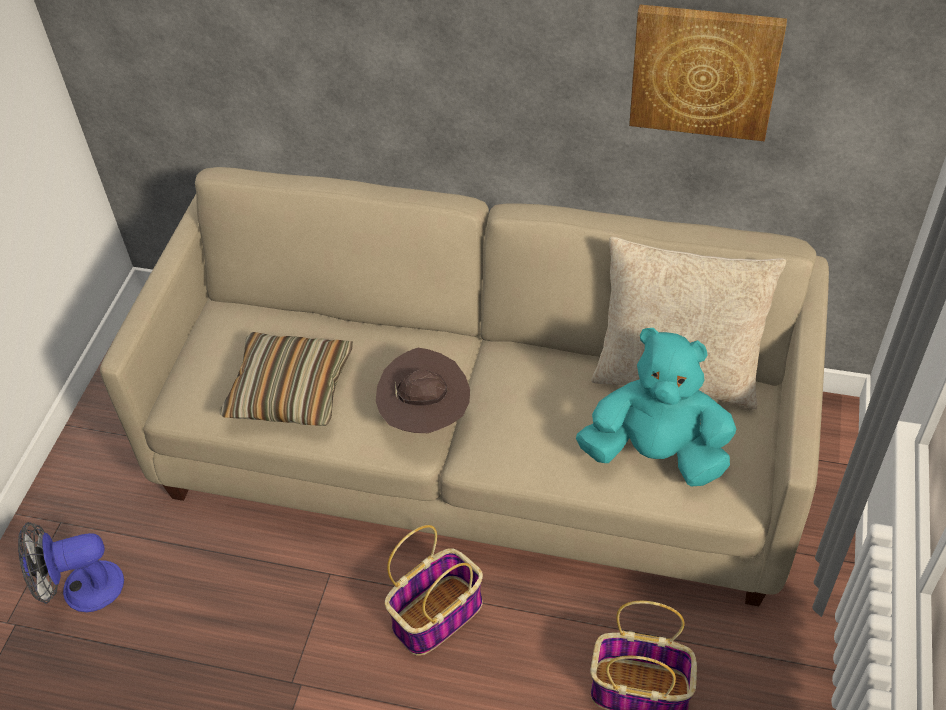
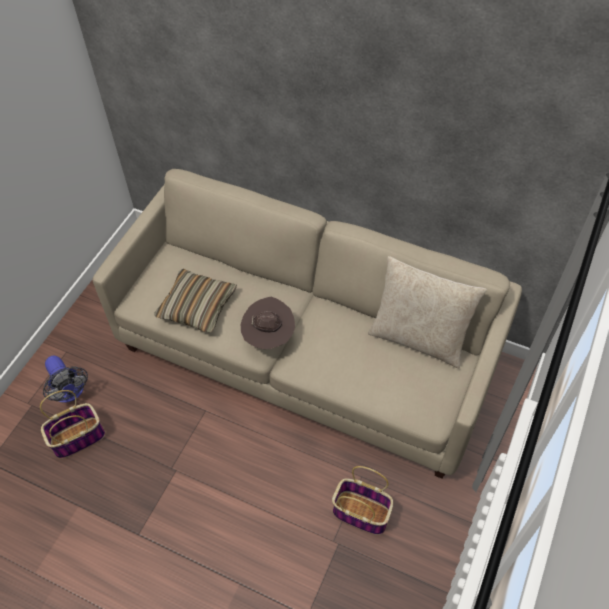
camera: 10 degrees right, 5 degrees up
fan [18,522,124,612] -> fan turned 120 degrees counterclockwise [43,356,88,403]
basket [385,525,483,656] -> basket moved to [40,390,105,459]
turquoise plush toy [576,328,736,486] -> none
picture [629,5,787,141] -> none

